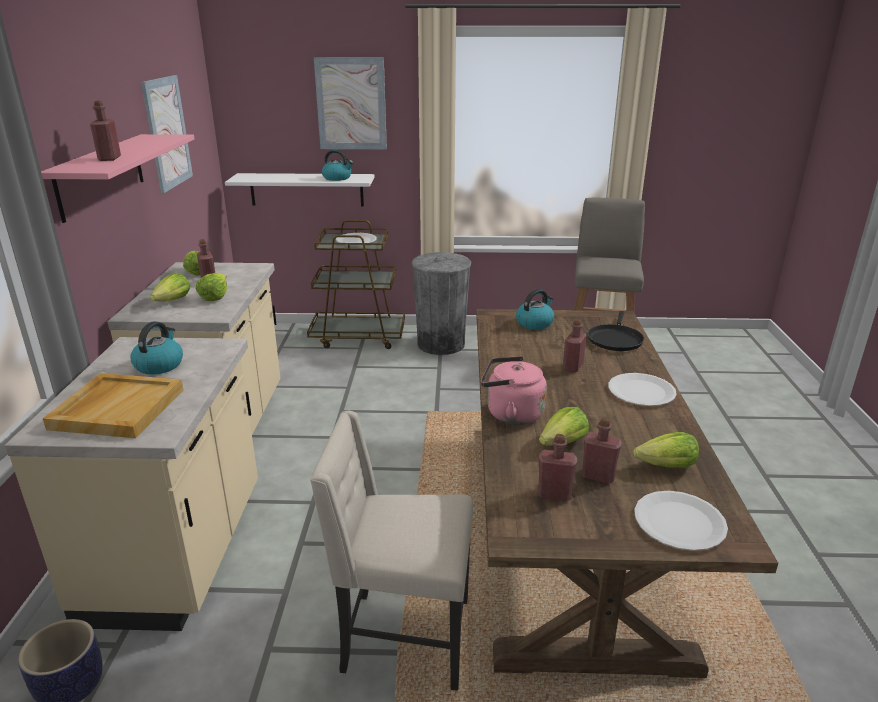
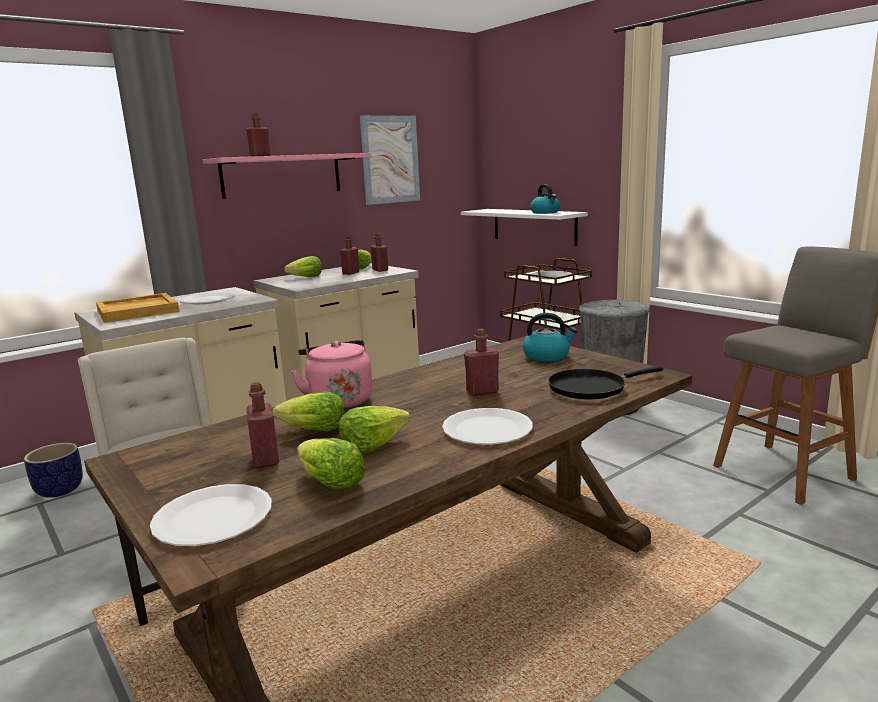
camera: 50 degrees right, 10 degrees down
kettle [131,321,183,375] -> white plate [179,292,235,304]
lettuce [196,273,227,301] -> lettuce moved to [339,406,410,453]
picture [314,57,387,149] -> none
red bottle [538,434,577,501] -> red bottle moved to [371,233,388,272]

